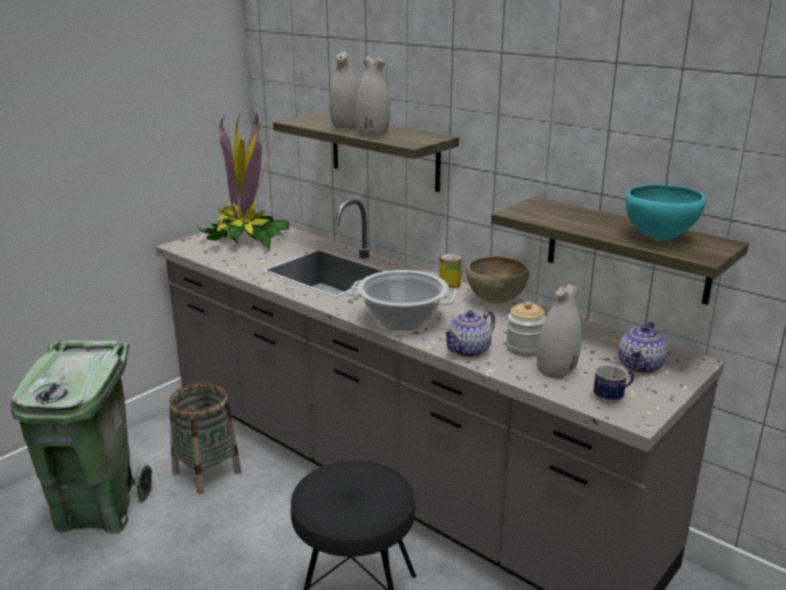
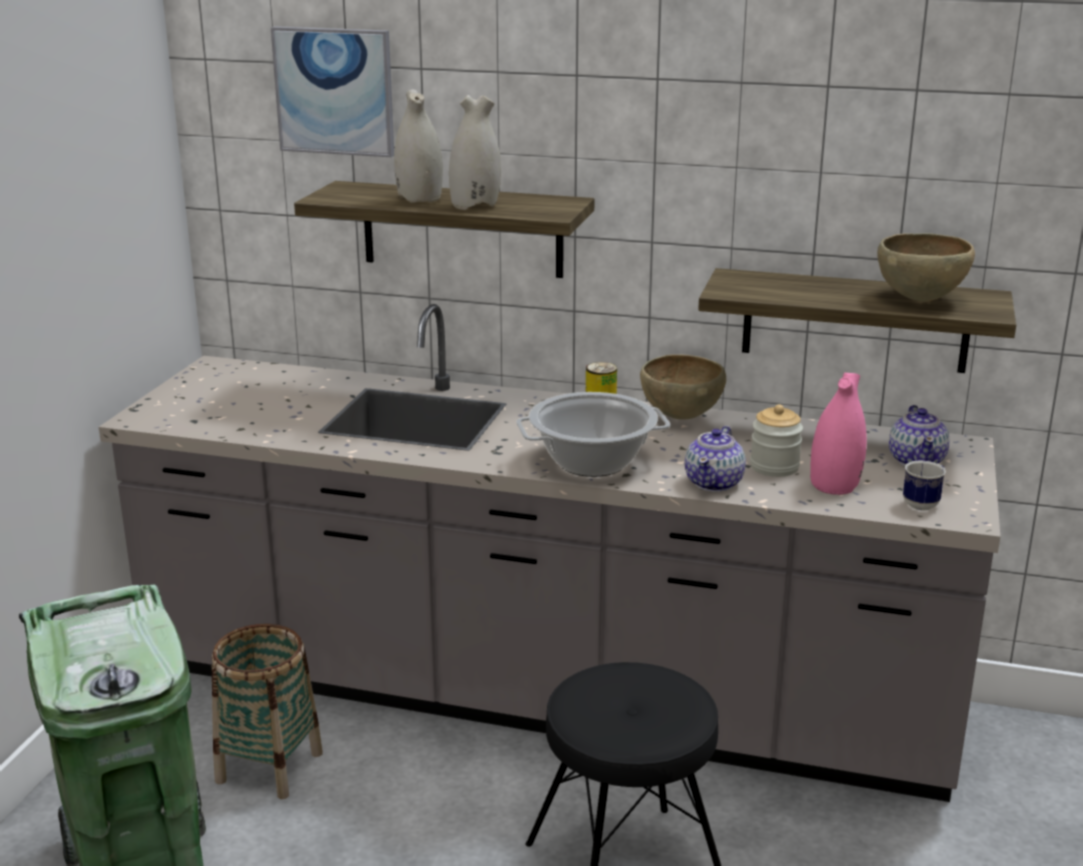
camera: 25 degrees left, 0 degrees up
potted plant [197,112,289,249] -> none
white vase [537,284,582,379] -> pink vase [810,373,867,495]
turquoise bowl [625,184,706,240] -> brown bowl [877,233,975,301]
none -> picture [271,26,394,157]

